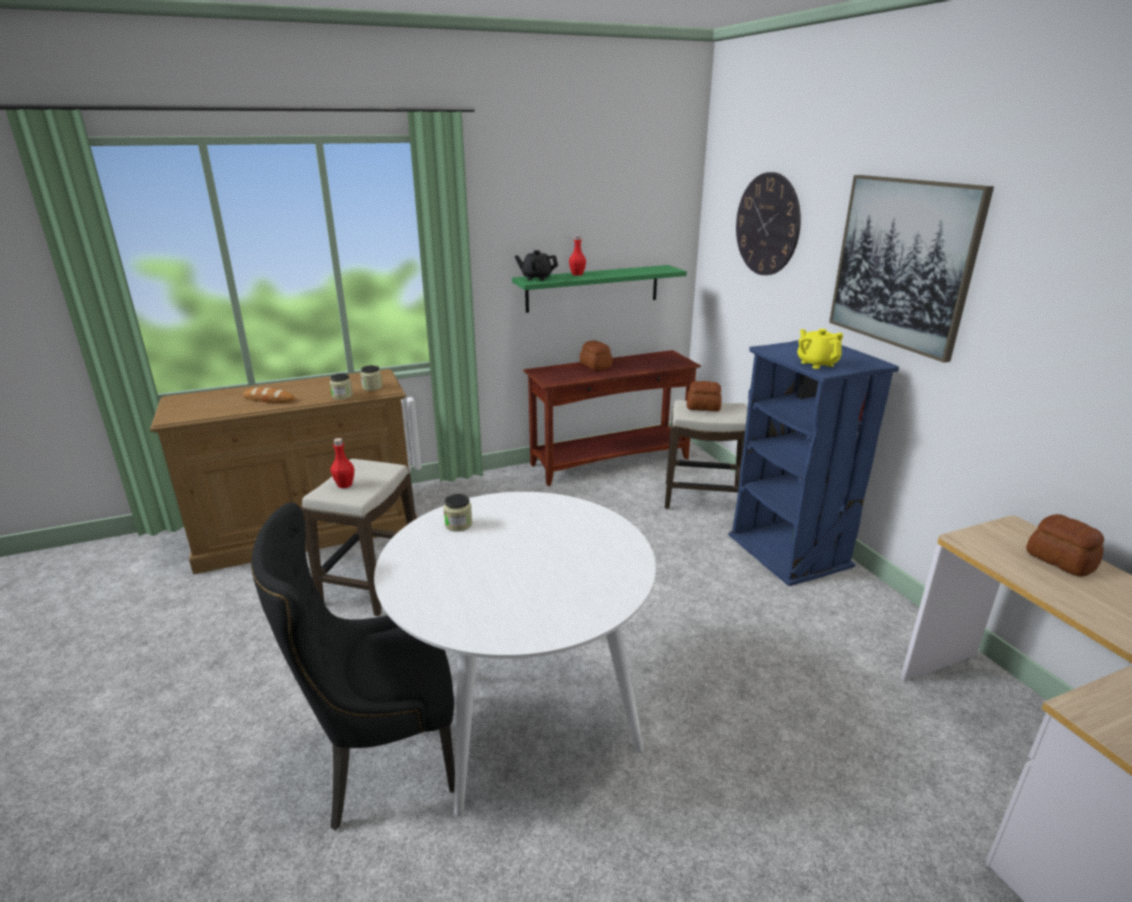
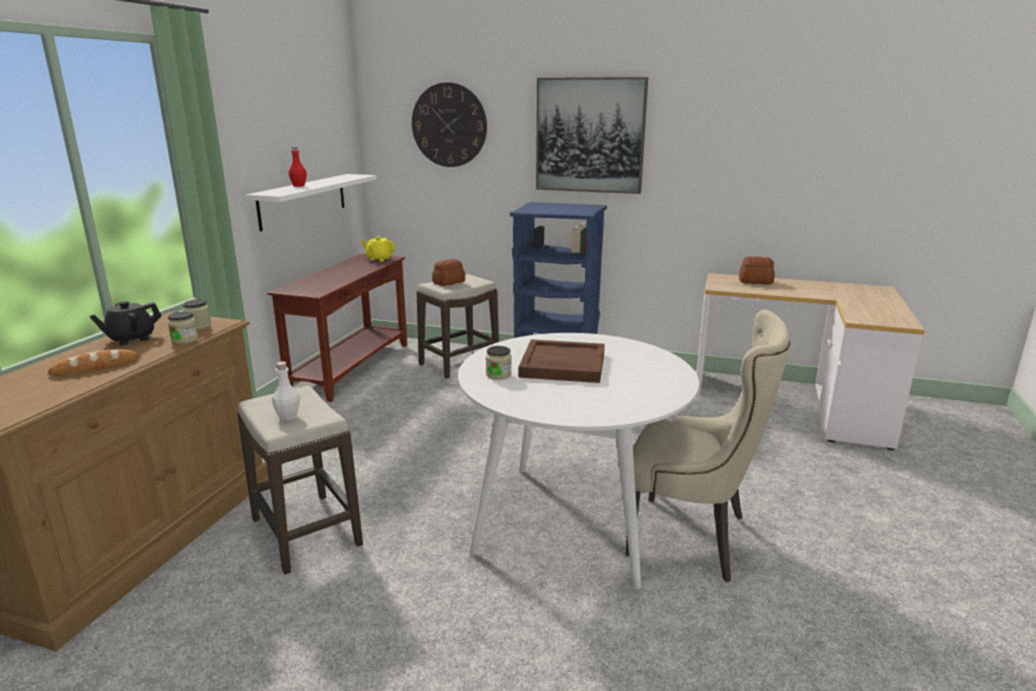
camera: 50 degrees left, 5 degrees down
black chair [251,502,455,831] -> none
red bottle [331,438,354,488] -> white bottle [272,361,300,421]
green shelf [512,265,687,313] -> white shelf [245,174,377,231]
black teapot [515,250,558,281] -> black teapot moved to [89,301,161,345]
bread [580,340,613,371] -> none
yellow teapot [797,329,843,369] -> yellow teapot moved to [361,236,396,262]
none -> brown tray [518,339,605,383]
none -> beige chair [626,309,790,582]

